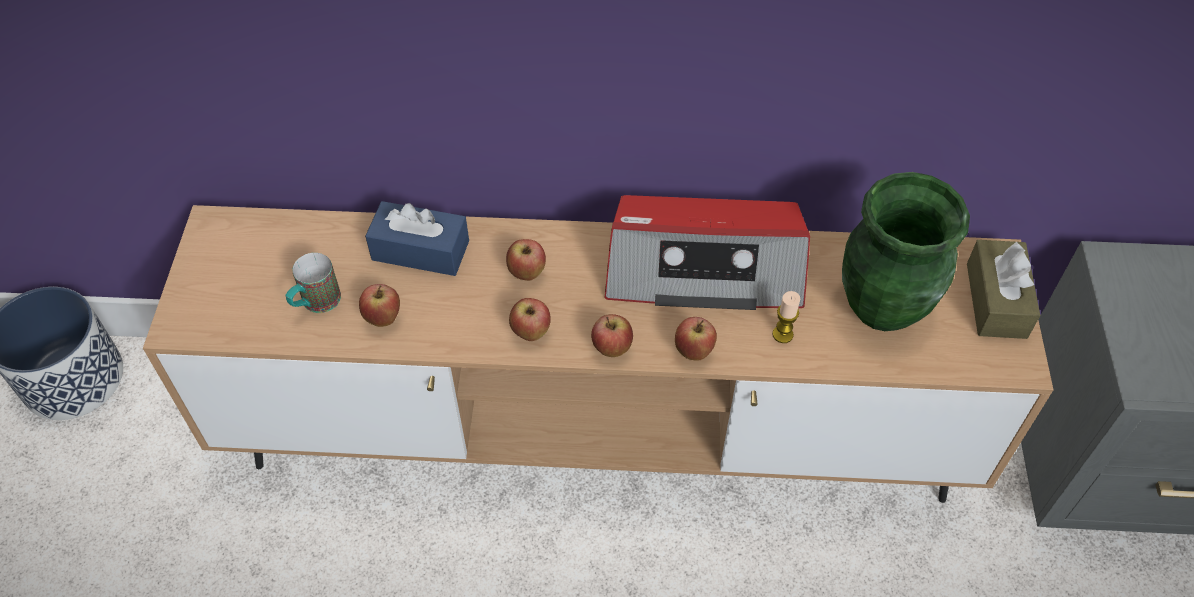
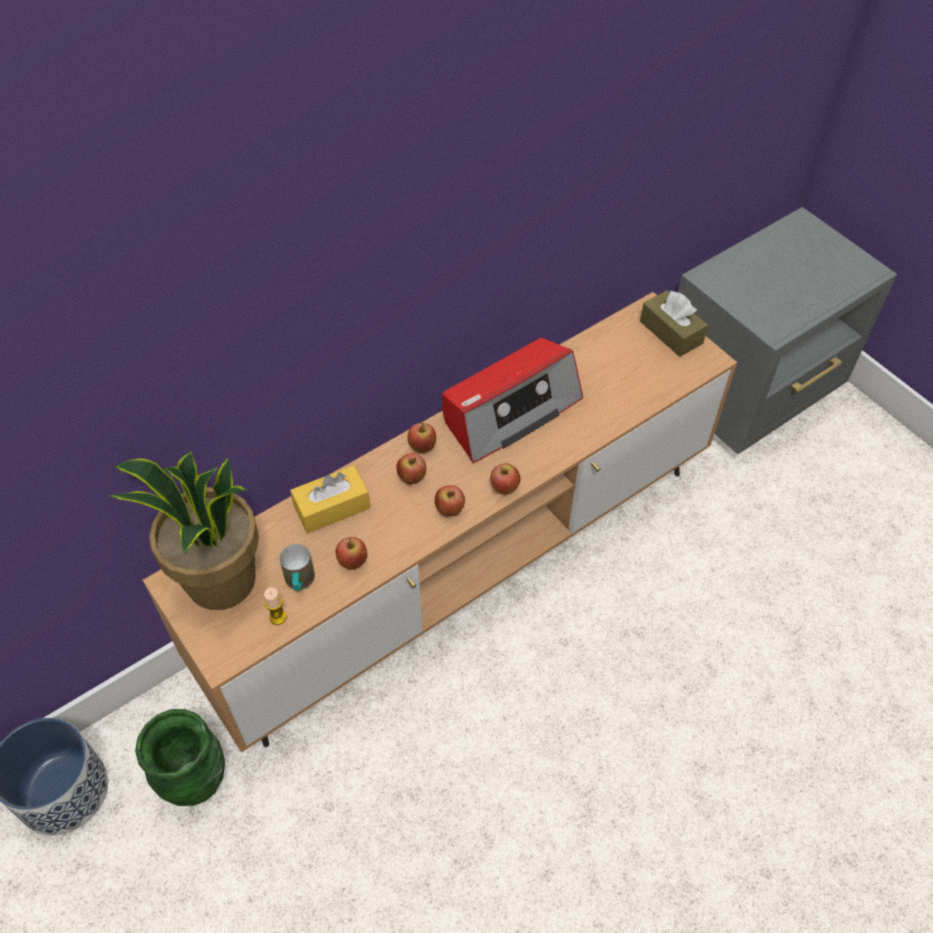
camera: 40 degrees left, 0 degrees up
blue tissue box [365,201,469,276] -> yellow tissue box [290,465,371,534]
apple [675,317,717,361] -> apple moved to [408,423,436,454]
candle [772,291,800,343] -> candle moved to [264,587,287,625]
green vase [842,172,970,331] -> green vase moved to [135,709,225,806]
none -> potted plant [109,451,259,610]

